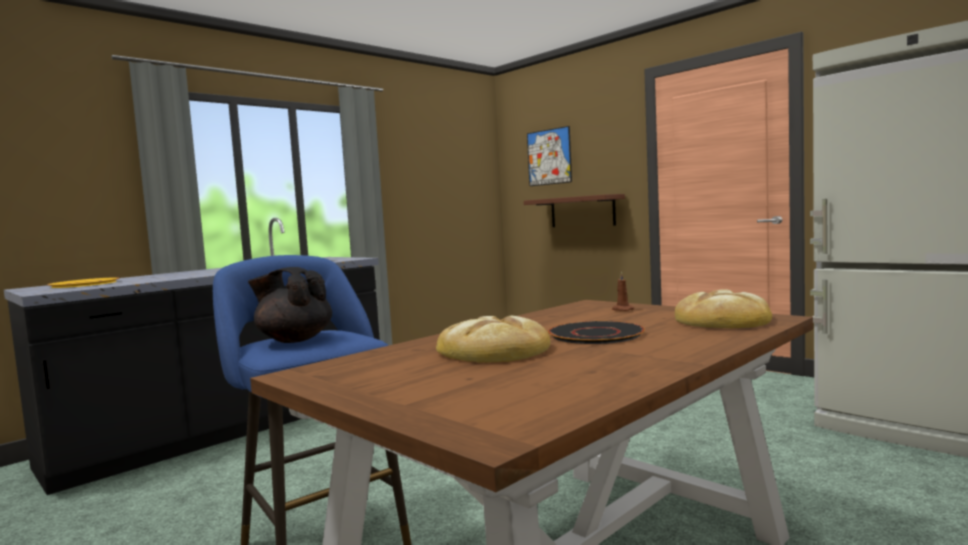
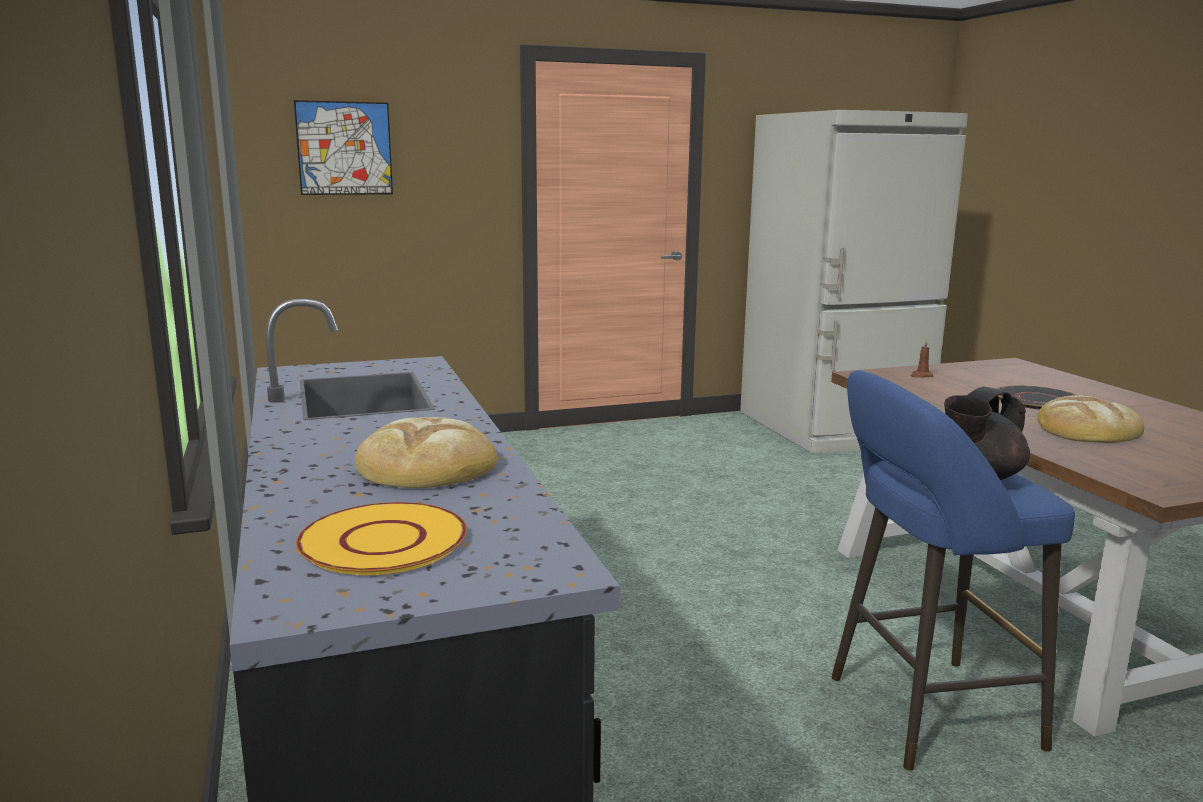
camera: 65 degrees left, 10 degrees up
brown shelf [524,194,625,227] -> none
bread [675,289,772,328] -> bread moved to [355,417,497,488]

